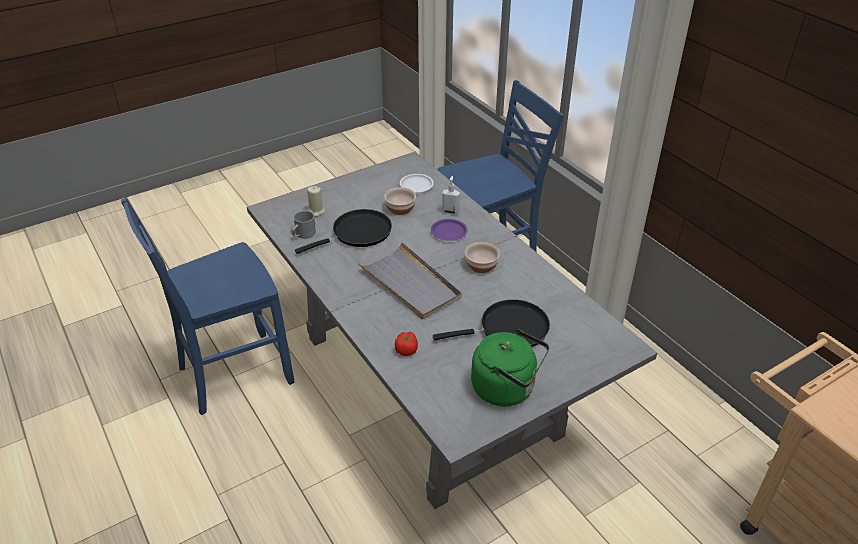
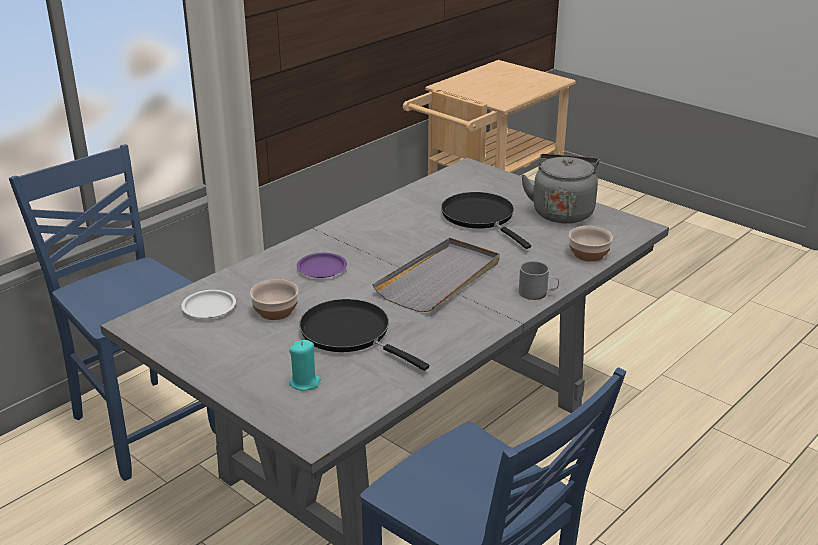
camera: 105 degrees left, 10 degrees down
grey mug [292,210,316,239] -> grey mug moved to [519,261,559,300]
beige candle [307,186,326,217] -> turquoise candle [289,340,321,391]
tomato [395,332,418,356] -> none
soap dispenser [442,176,460,214] -> none
bowl [465,242,500,273] -> bowl moved to [569,226,613,262]
green kettle [471,329,549,406] -> grey kettle [521,154,599,223]

